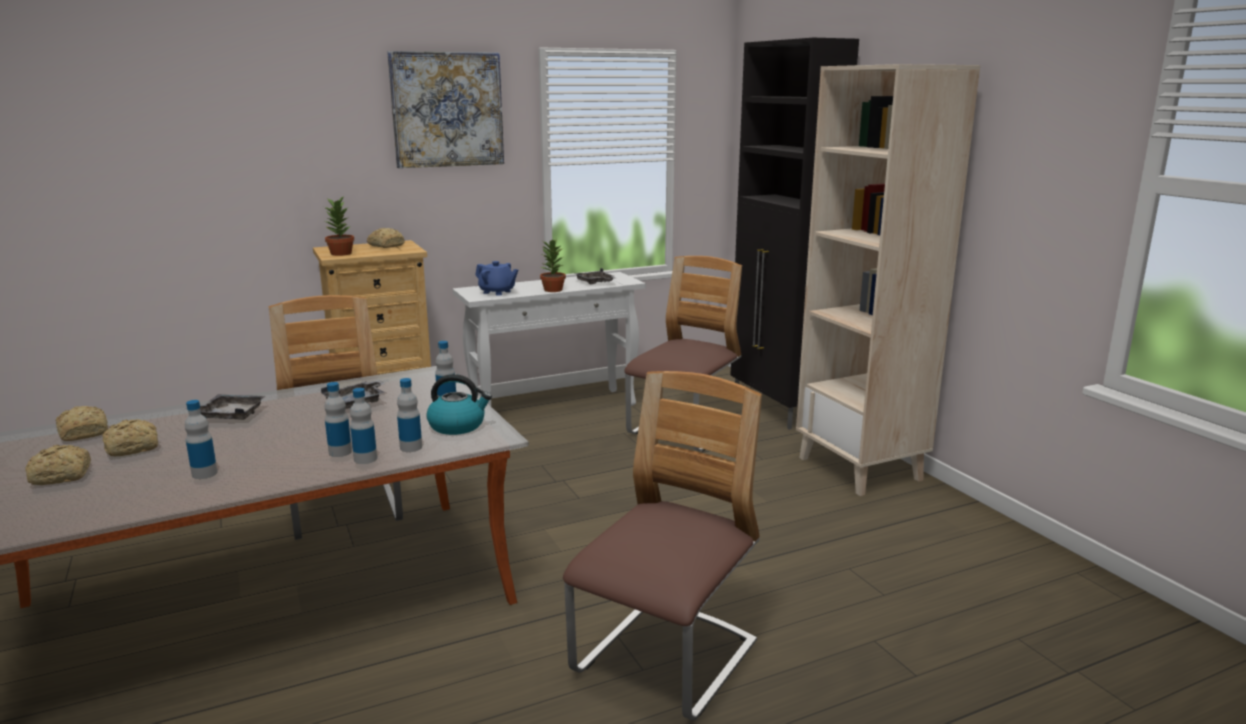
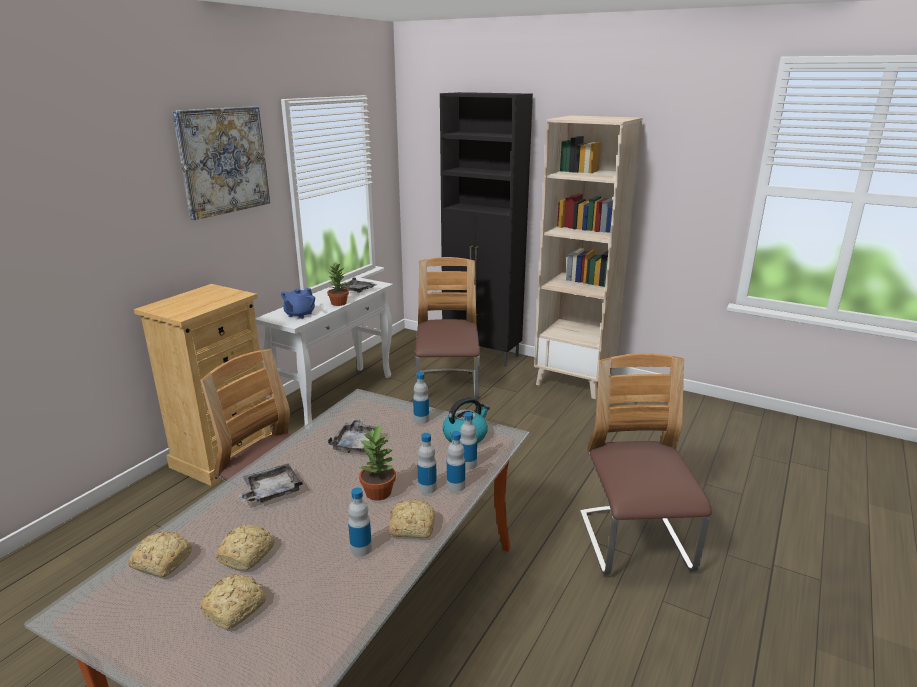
camera: 35 degrees left, 5 degrees up
potted plant [324,195,354,256] -> potted plant moved to [359,423,396,500]
bread [367,228,405,248] -> bread moved to [389,499,435,538]
blue teapot [475,261,518,295] -> blue teapot turned 120 degrees clockwise [281,288,315,319]

